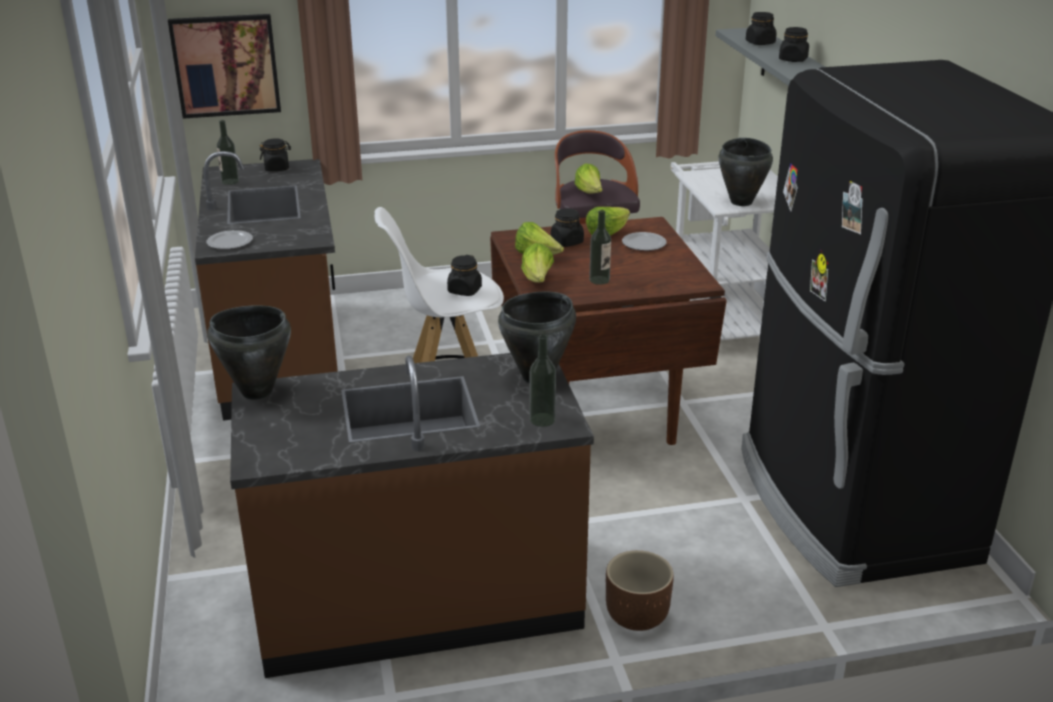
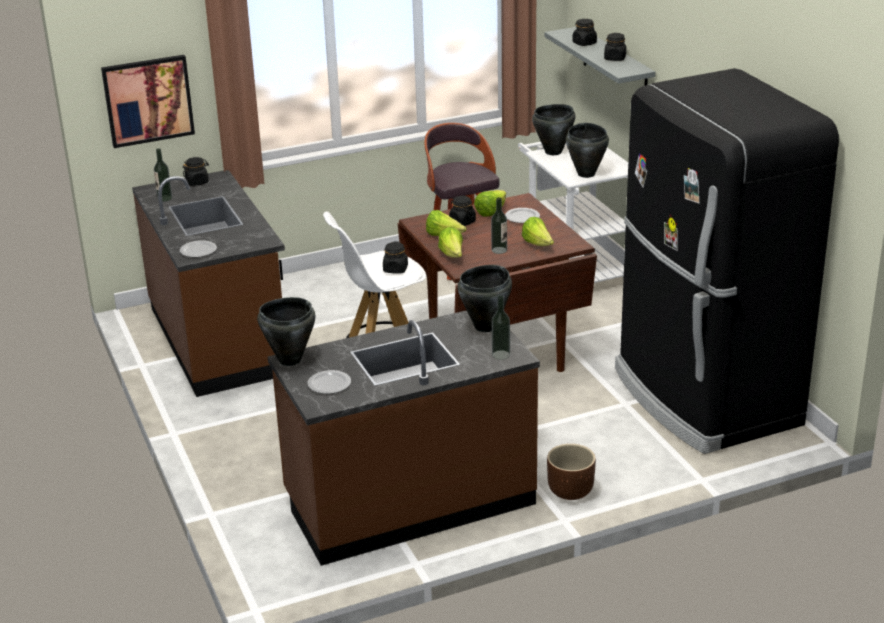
camera: 10 degrees left, 0 degrees up
lettuce [575,164,602,194] -> lettuce moved to [522,217,554,246]
none -> plate [308,370,351,394]
none -> black cooking pot [532,104,575,155]

